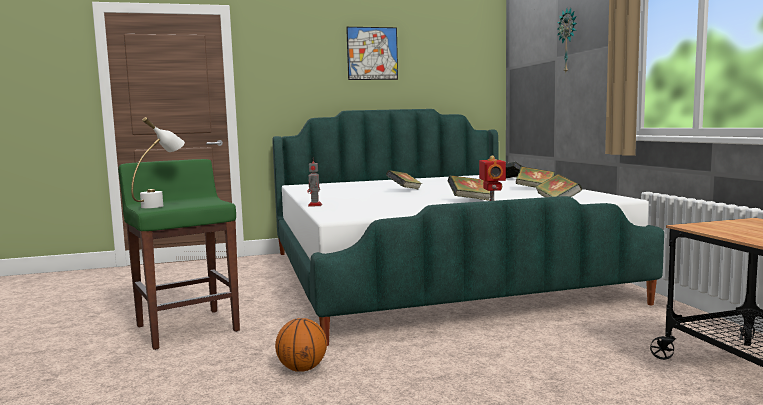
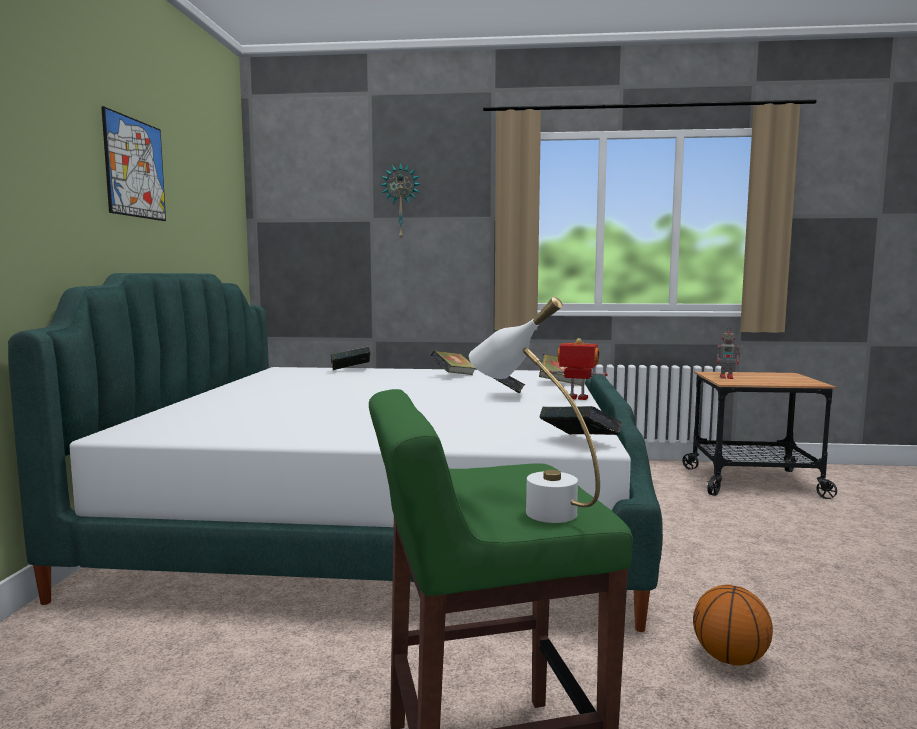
camera: 70 degrees left, 0 degrees up
toy robot [307,161,322,207] -> toy robot moved to [717,327,740,379]
book [386,170,422,190] -> book moved to [540,406,622,435]

